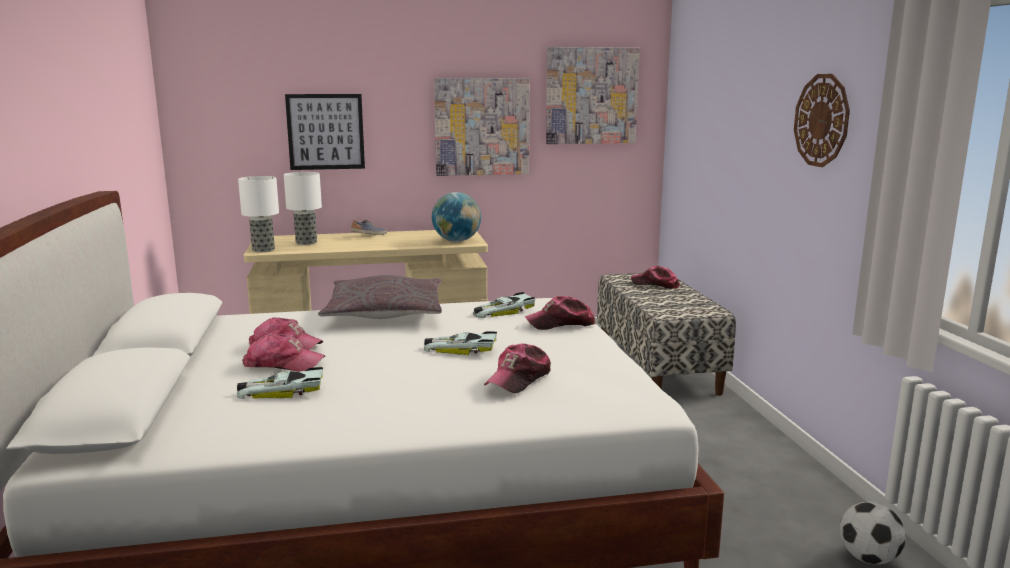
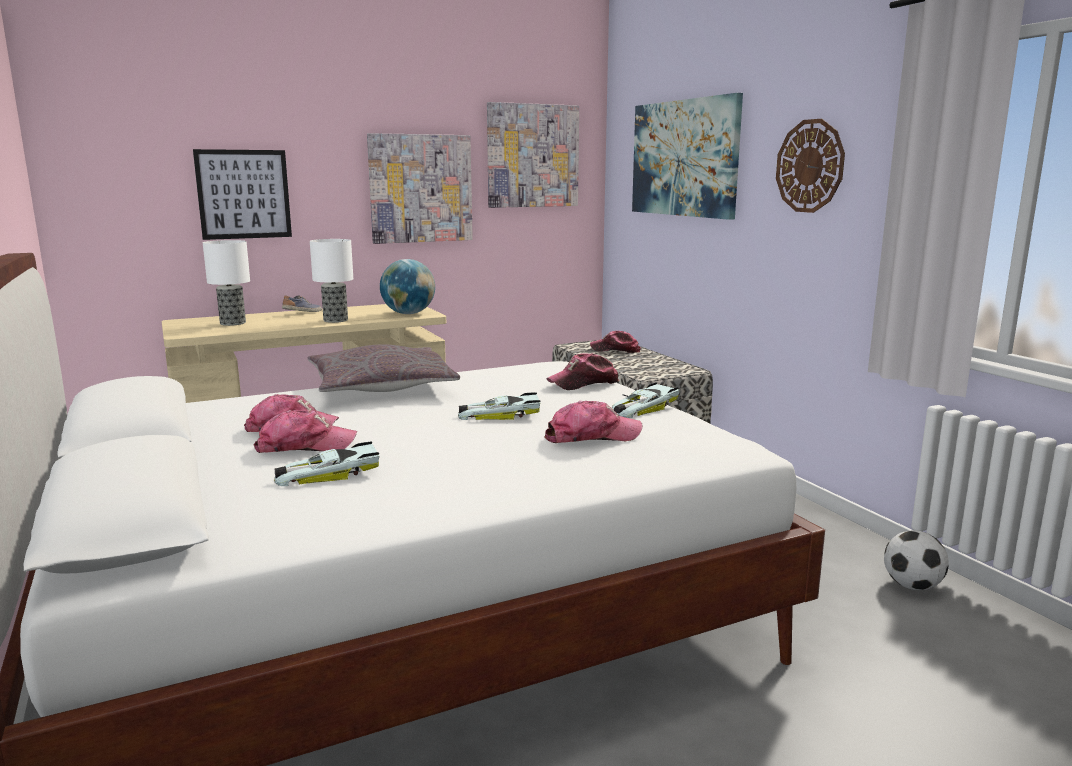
camera: 15 degrees left, 0 degrees up
table lamp [238,176,279,252] -> table lamp moved to [310,239,353,323]
toy car [473,292,535,318] -> toy car moved to [612,382,680,418]
cap [484,343,551,393] -> cap turned 120 degrees counterclockwise [545,401,643,443]
none -> picture [632,93,743,220]

